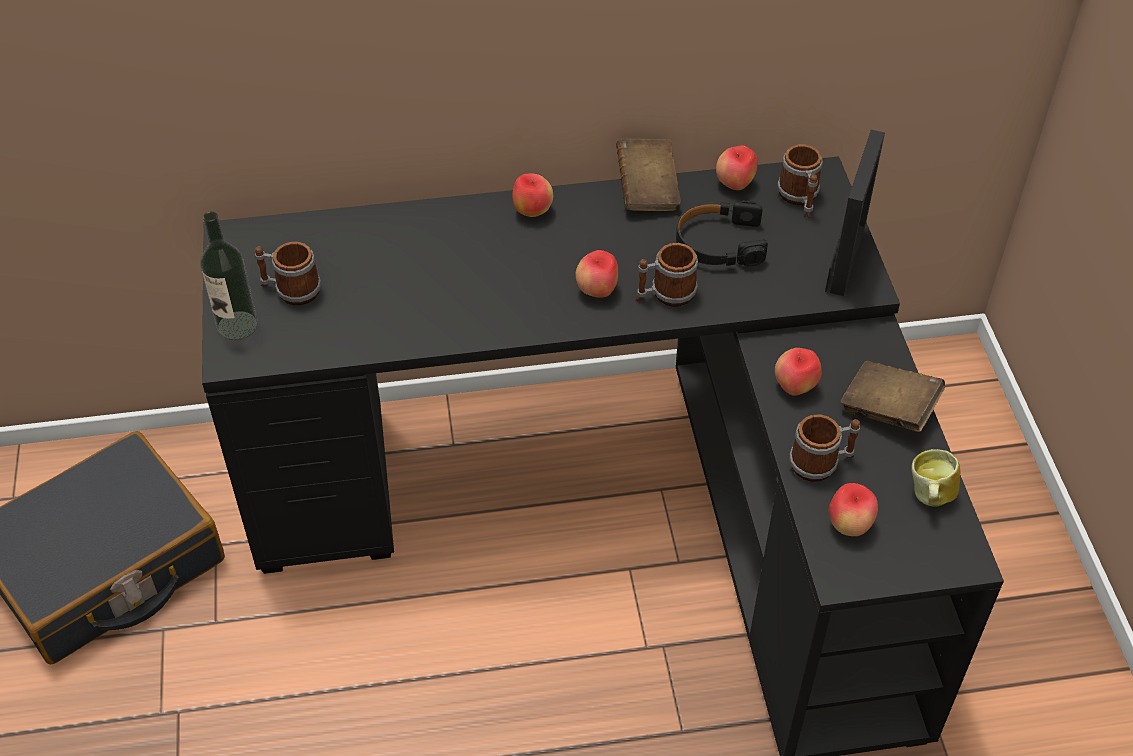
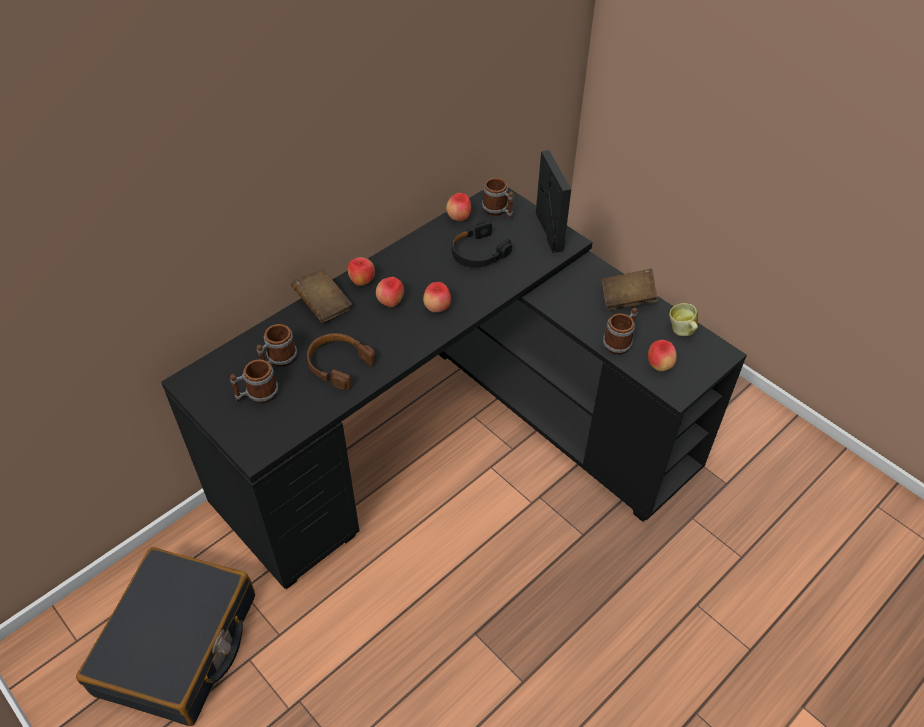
camera: 35 degrees left, 0 degrees up
bottle [200,211,258,340] -> none
brown book [616,138,681,211] -> brown book moved to [291,268,352,323]
mug [636,243,698,307] -> mug moved to [257,324,297,367]
apple [775,348,822,396] -> apple moved to [376,277,404,307]
none -> brown headphones [307,333,376,389]

